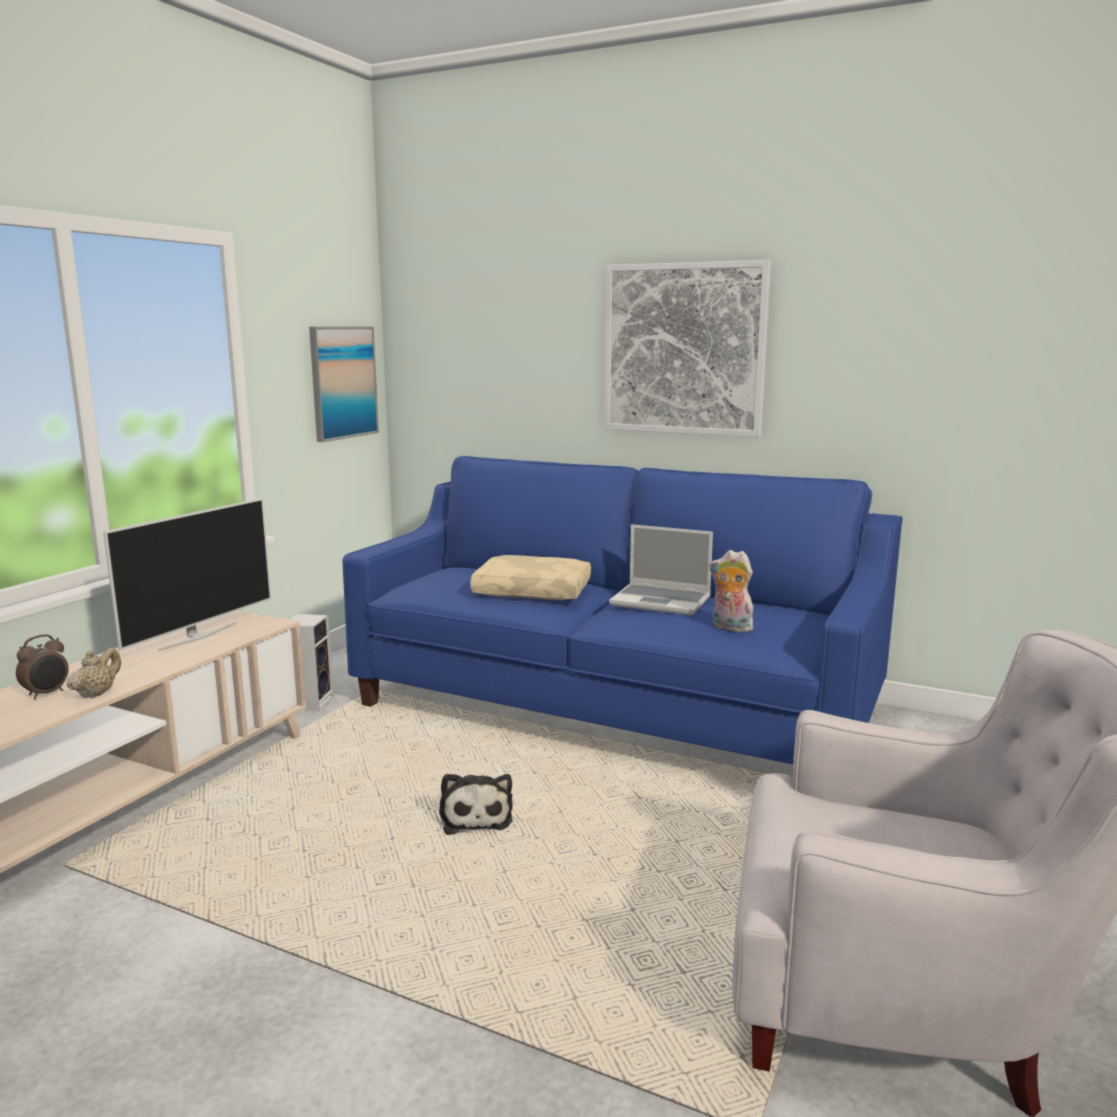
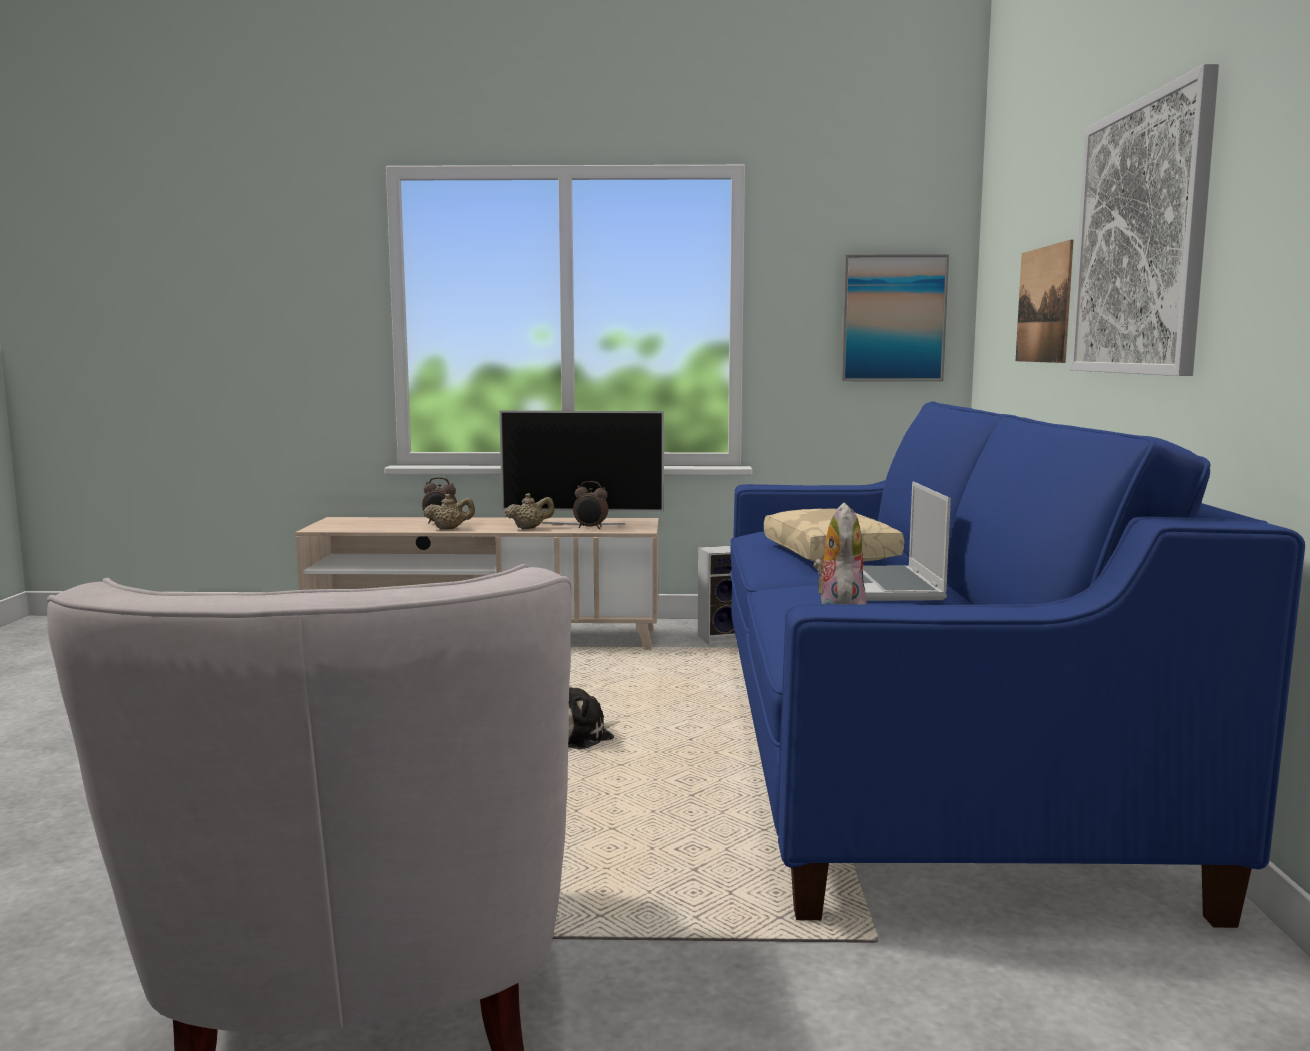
camera: 65 degrees right, 5 degrees down
none -> beige teapot [505,493,554,529]
none -> alarm clock [573,481,608,529]
none -> picture [1016,240,1073,363]

